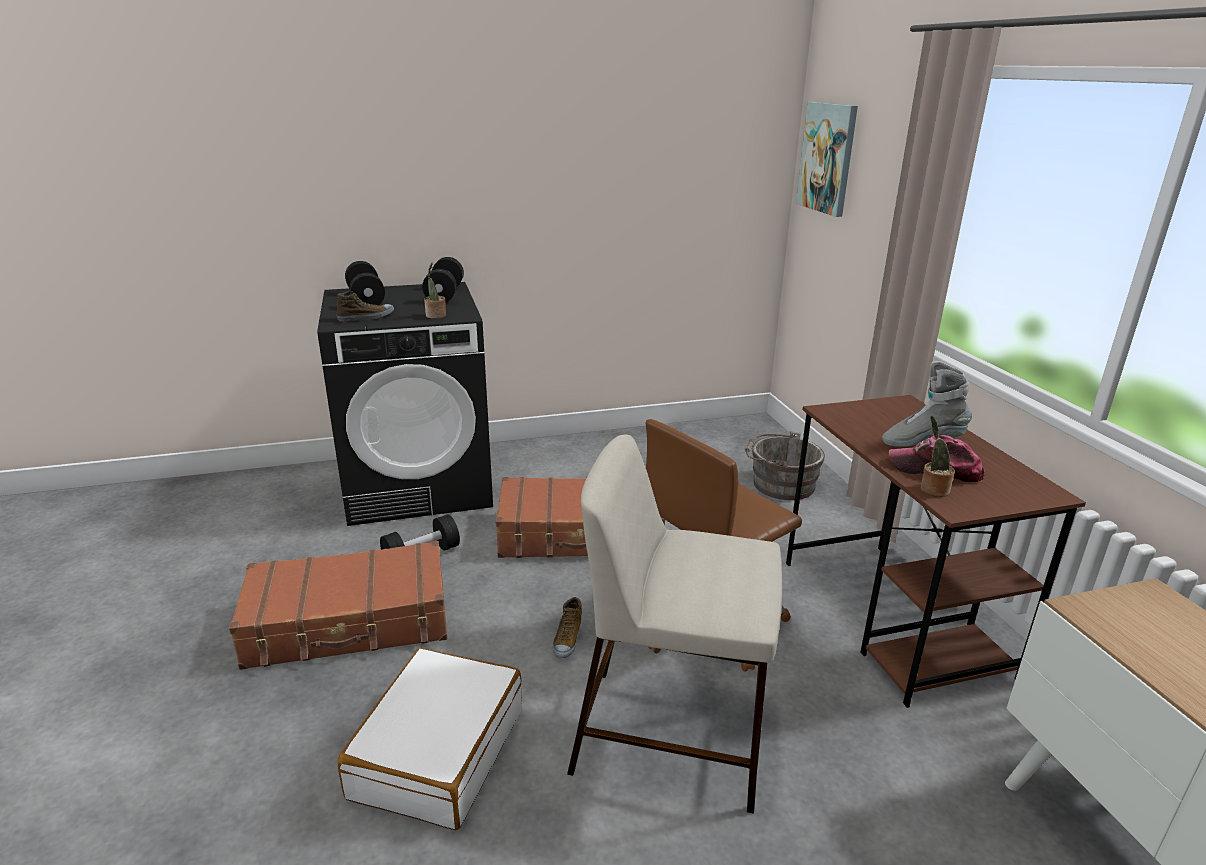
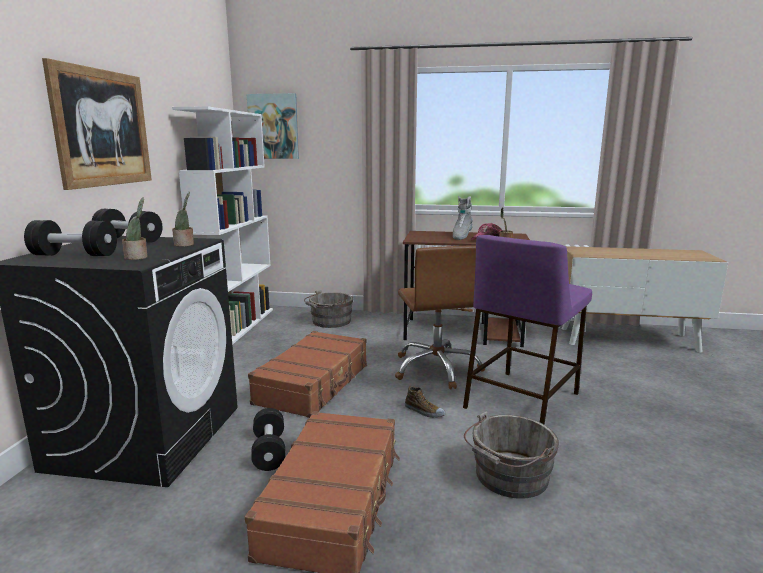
camera: 65 degrees left, 10 degrees down
shoe [337,291,394,322] -> potted plant [122,197,148,260]
white suitcase [338,648,522,830] -> grey bucket [464,411,559,499]
beige stool [567,435,782,814] -> purple stool [463,235,592,425]
none -> picture [42,58,152,190]
none -> white bookcase [172,106,273,345]

